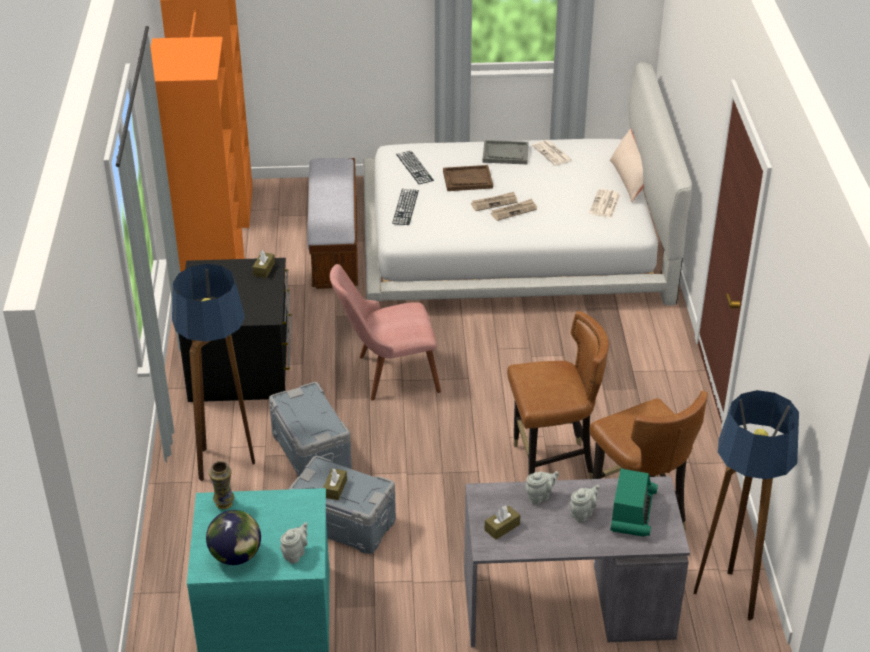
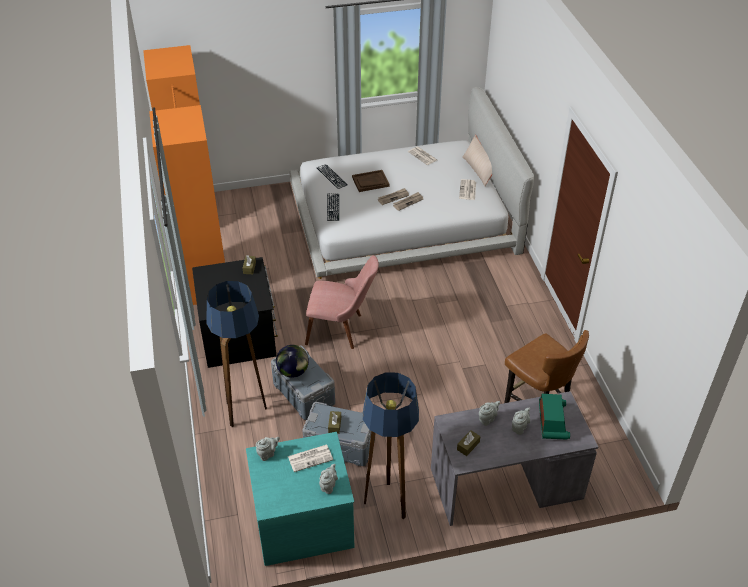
camera: 10 degrees left, 5 degrees up
globe [206,510,261,565] -> globe moved to [276,345,309,378]
vase [209,461,234,509] -> grey teapot [256,437,280,461]
bench [307,158,358,289] -> none
pink chair [330,264,441,400] -> pink chair turned 150 degrees counterclockwise [305,255,379,349]
grey tray [483,140,529,164] -> none
brown chair [507,311,609,479] -> none
floor lamp [694,390,799,621] -> floor lamp moved to [363,372,419,519]
none -> newspaper [288,445,333,472]

